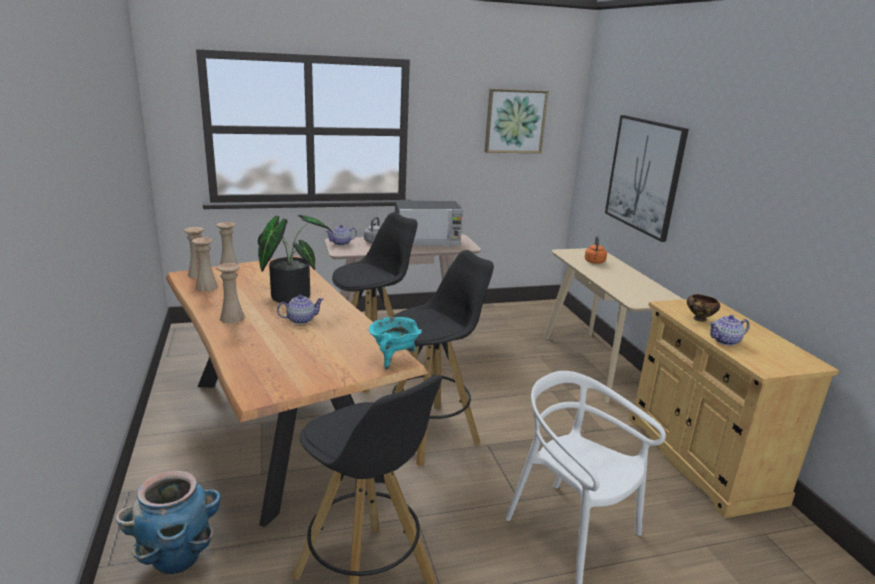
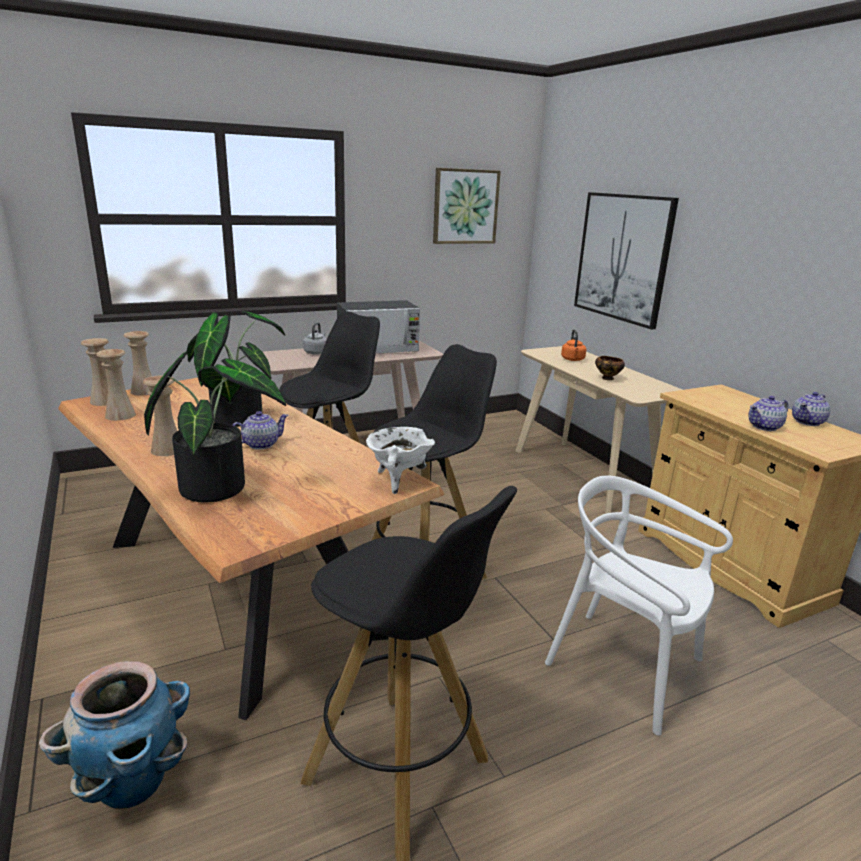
camera: 10 degrees left, 0 degrees up
teapot [326,225,357,245] -> teapot moved to [792,392,830,426]
turquoise cooking pot [369,317,422,370] -> white cooking pot [366,427,435,494]
bowl [687,294,720,322] -> bowl moved to [595,356,625,380]
none -> potted plant [144,351,286,503]

